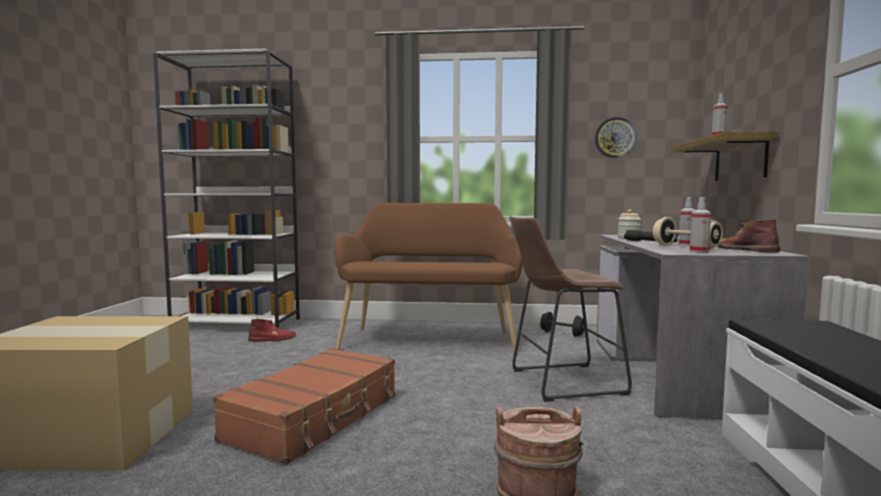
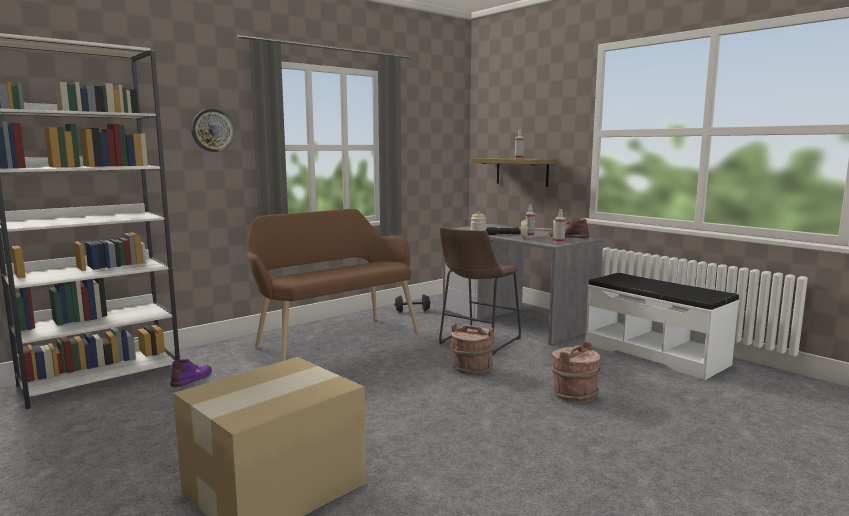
camera: 45 degrees left, 5 degrees up
brown suitcase [213,348,395,465] -> none
red boot [248,319,296,342] -> purple boot [170,359,212,387]
wall clock [595,117,637,158] -> wall clock moved to [191,109,235,152]
none -> brown bucket [450,323,494,375]

